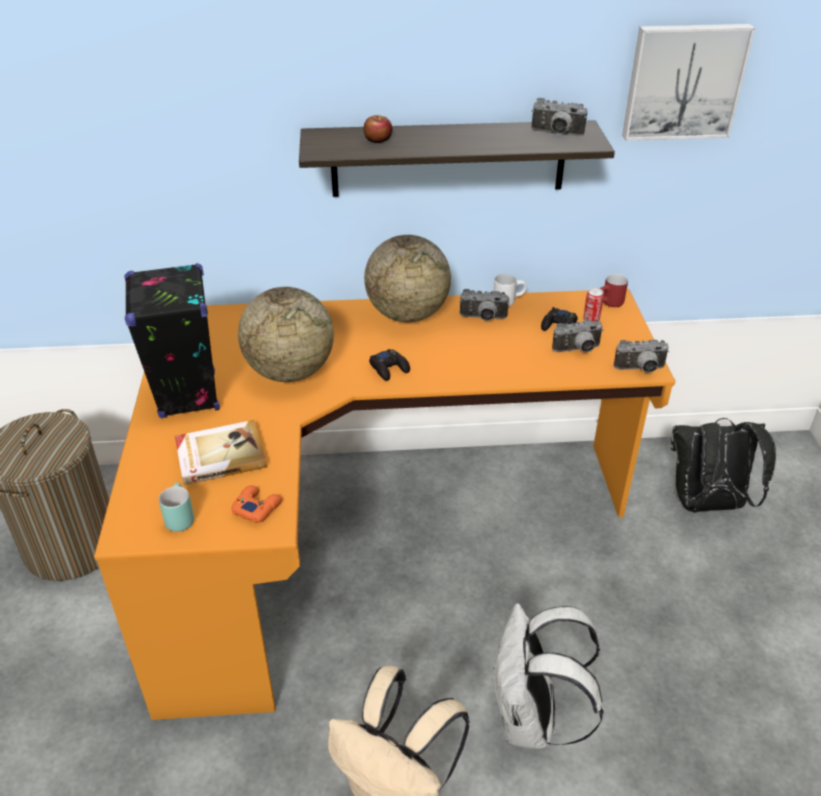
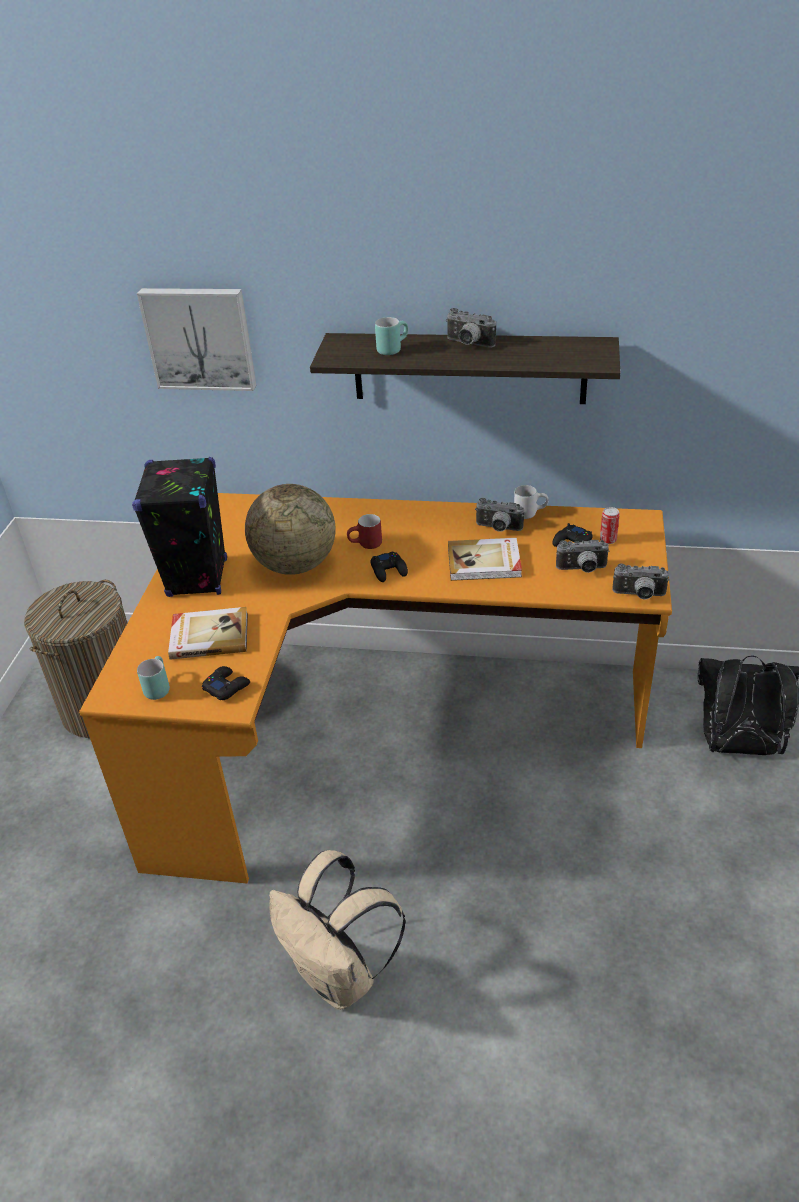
camera: 15 degrees right, 0 degrees up
orange game controller [231,486,282,523] -> black game controller [202,666,250,700]
apple [364,115,393,143] -> turquoise mug [375,317,408,355]
globe [364,235,451,322] -> none
white backpack [491,603,604,749] -> none
camera [531,98,587,136] -> camera moved to [446,308,496,348]
red mug [599,274,628,307] -> red mug moved to [347,514,382,549]
picture [622,24,755,141] -> picture moved to [137,288,256,391]
none -> book [448,538,522,581]

